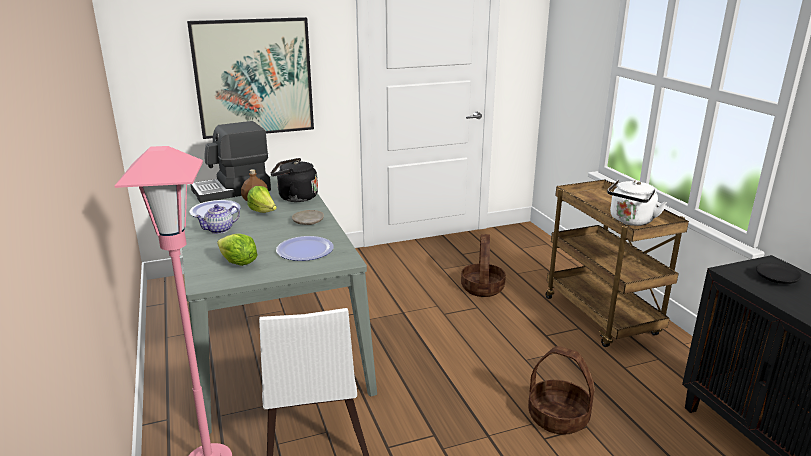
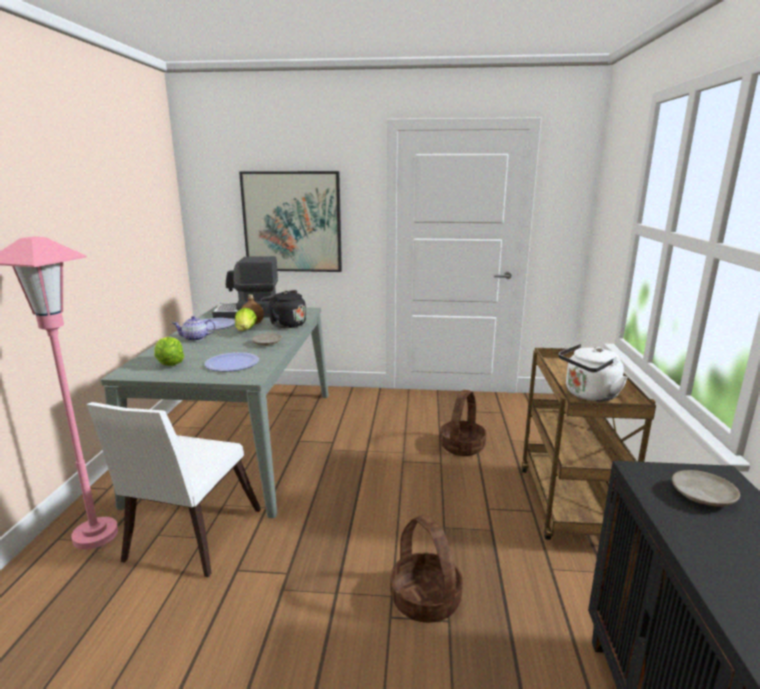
camera: 25 degrees right, 5 degrees down
black plate [756,263,802,284] -> beige plate [672,470,740,507]

